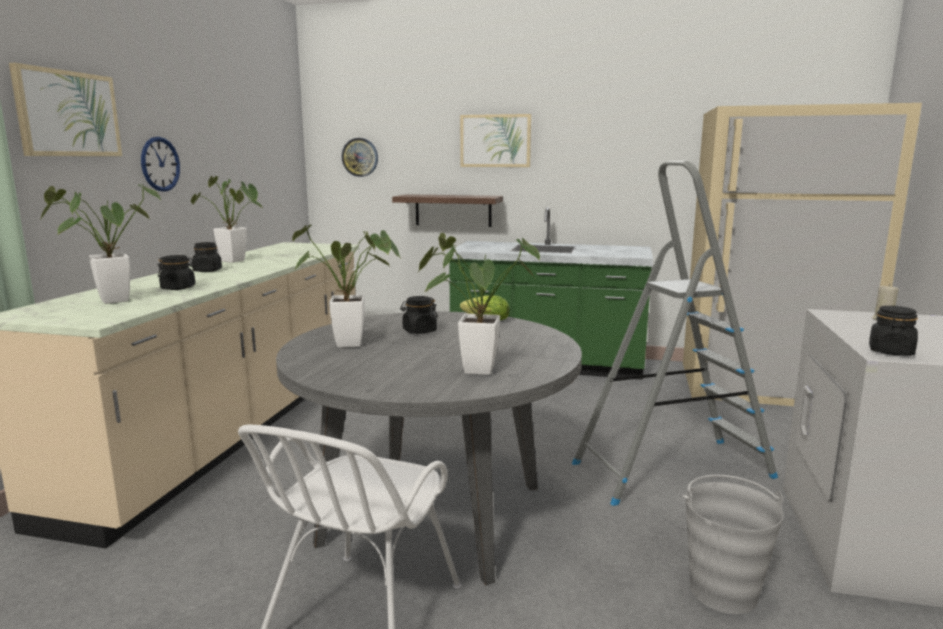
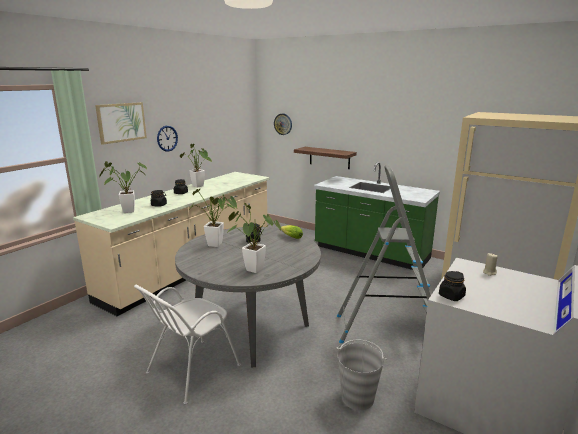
camera: 20 degrees right, 5 degrees up
picture [460,114,531,167] -> none

